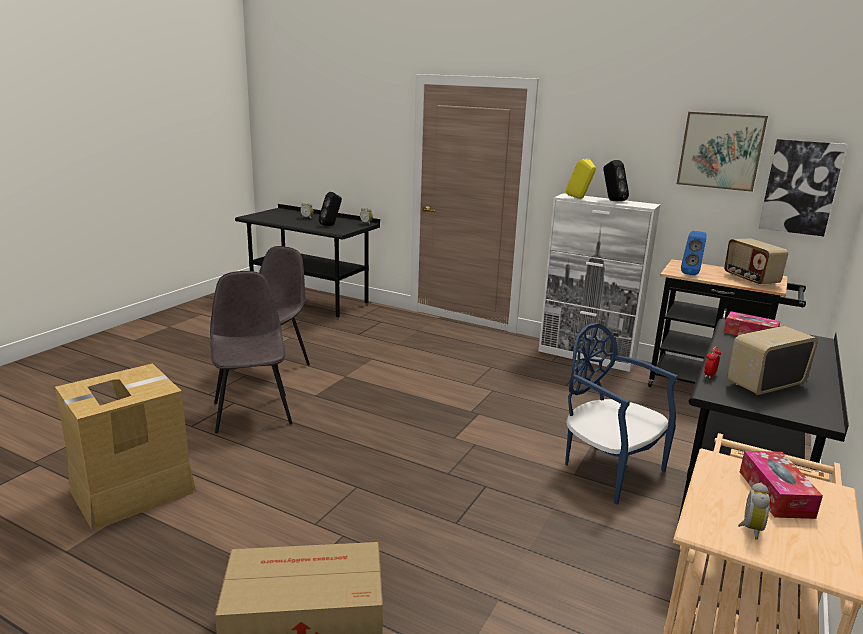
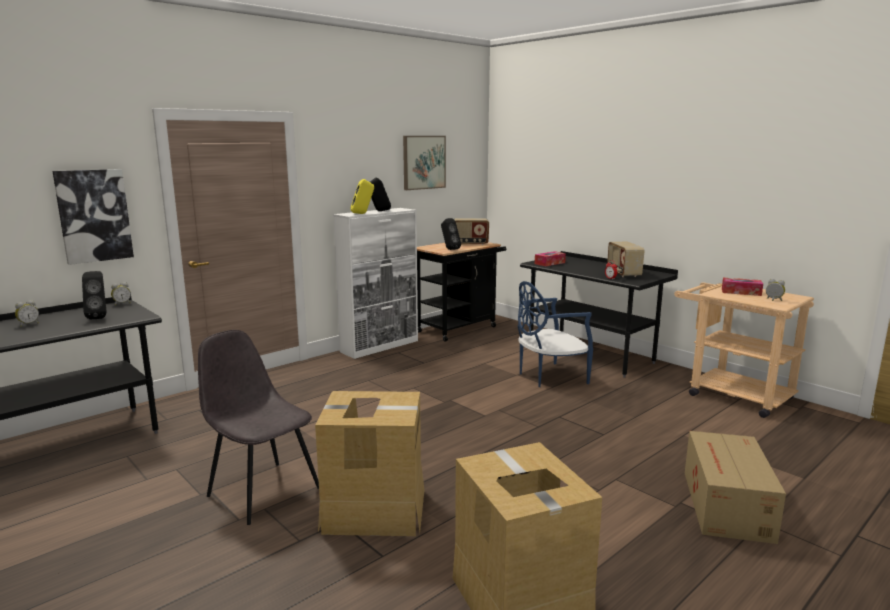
camera: 70 degrees left, 5 degrees down
grey chair [210,271,293,433] -> cardboard box [315,391,424,536]
blue speaker [681,231,707,275] -> black speaker [441,218,461,250]
picture [758,139,847,237] -> picture moved to [52,169,134,265]

